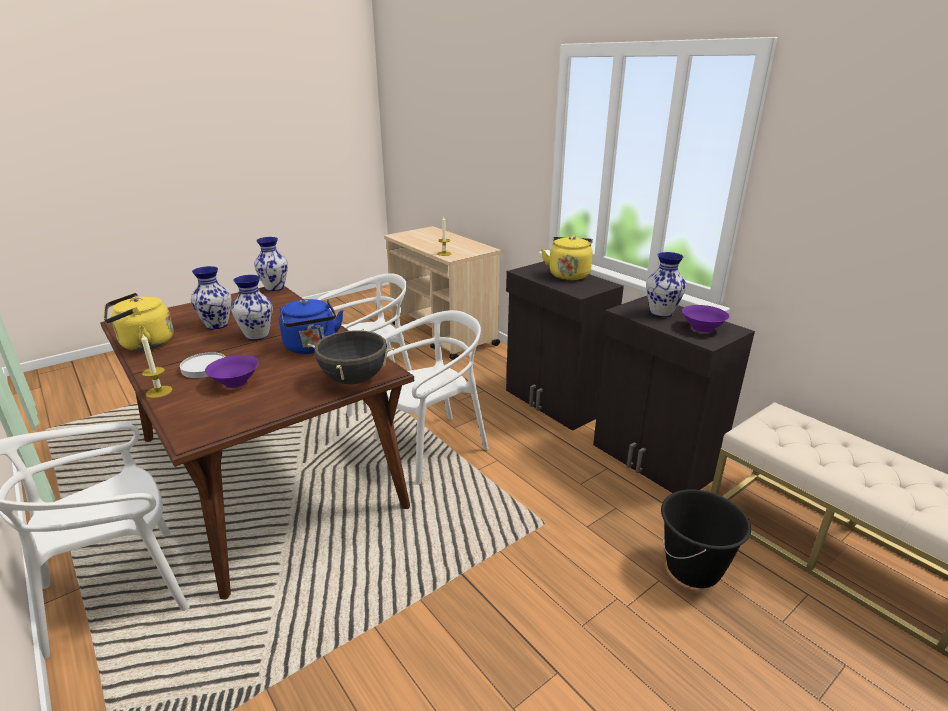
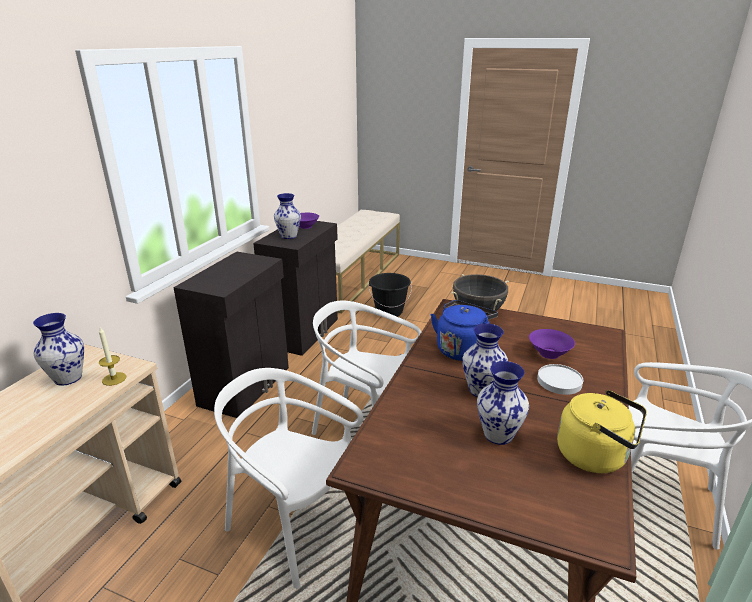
camera: 120 degrees left, 0 degrees up
candle [141,334,172,398] -> none
vase [254,237,288,291] -> vase moved to [33,313,84,386]
yellow kettle [541,236,593,280] -> none

